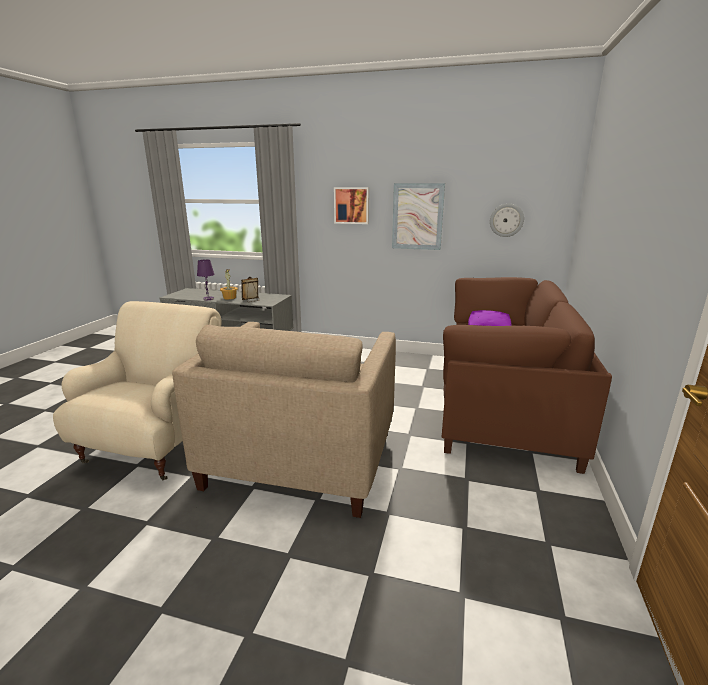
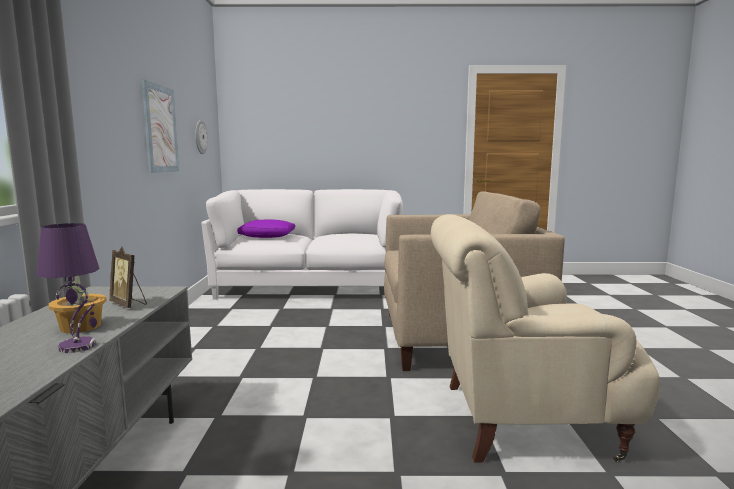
camera: 105 degrees left, 10 degrees down
picture [334,187,369,224] -> none
brown sofa [442,277,612,474] -> white sofa [201,189,403,299]

